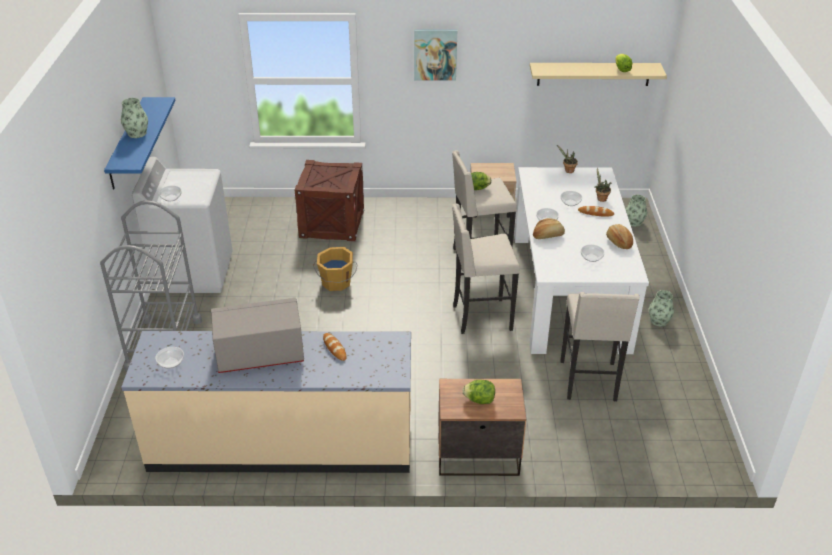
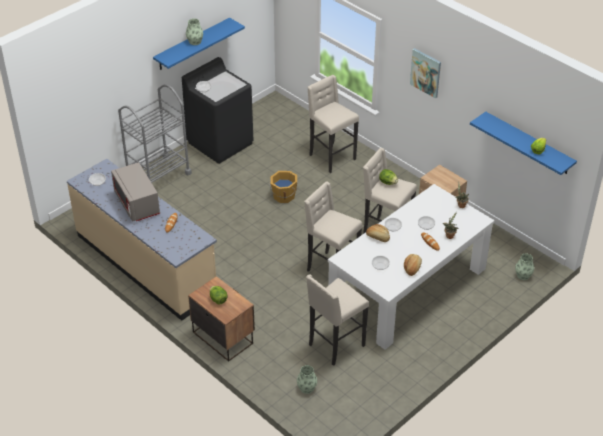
camera: 45 degrees right, 5 degrees up
white washing machine [132,157,233,293] -> black washing machine [182,57,253,164]
grey microwave [211,298,304,373] -> grey microwave turned 150 degrees counterclockwise [111,162,160,221]
crate [295,160,364,242] -> beige stool [308,75,359,173]
beige shelf [530,63,667,86] -> blue shelf [470,112,577,175]
vase [649,290,674,327] -> vase moved to [297,365,317,394]

